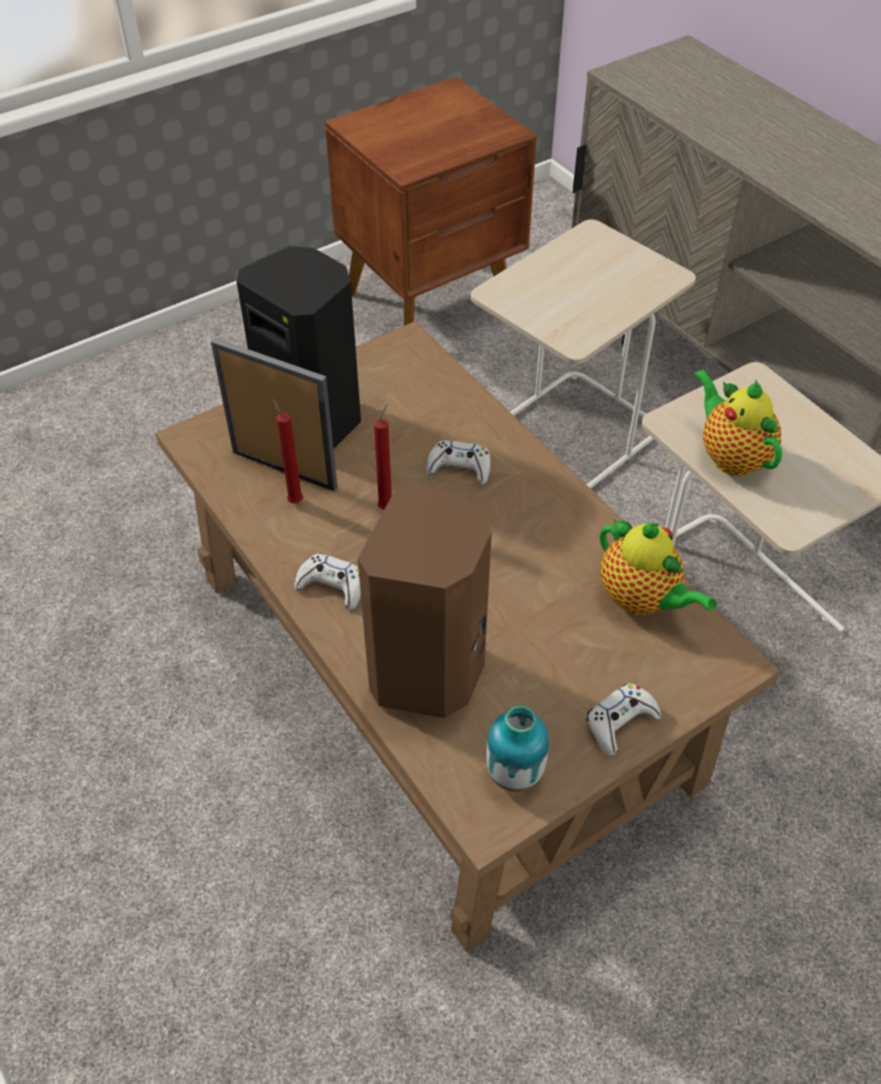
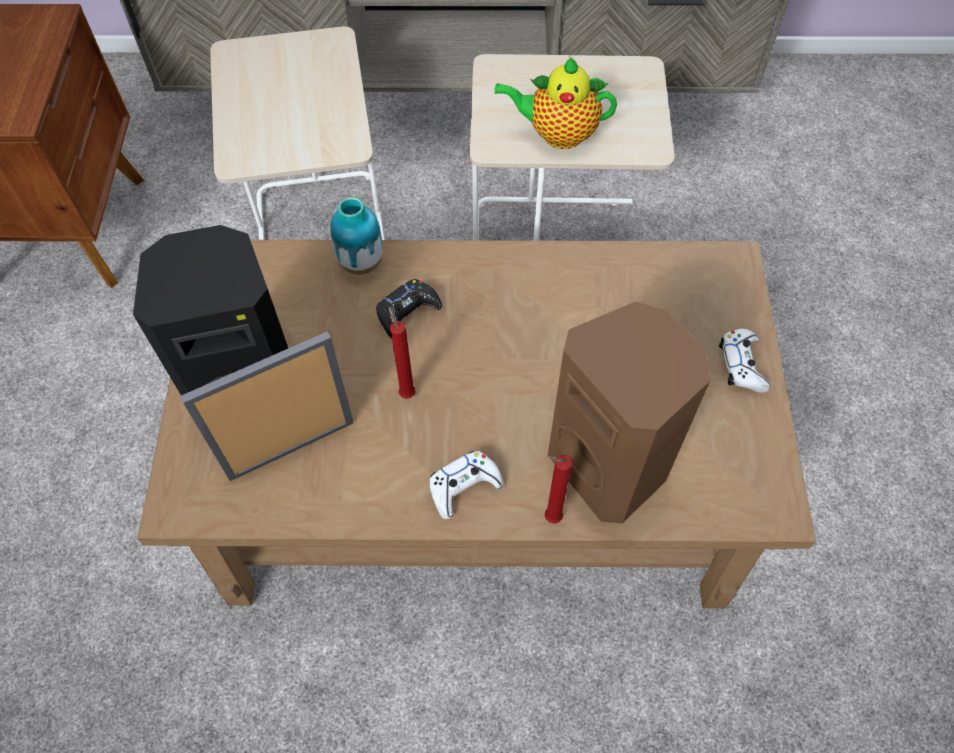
camera: 55 degrees left, 10 degrees up
red candle [273,399,303,503] -> red candle moved to [545,454,572,524]
white game controller [426,440,491,484] -> black game controller [376,279,442,339]
vase [486,705,549,792] -> vase moved to [330,197,383,275]
teapot [600,519,717,615] -> none

